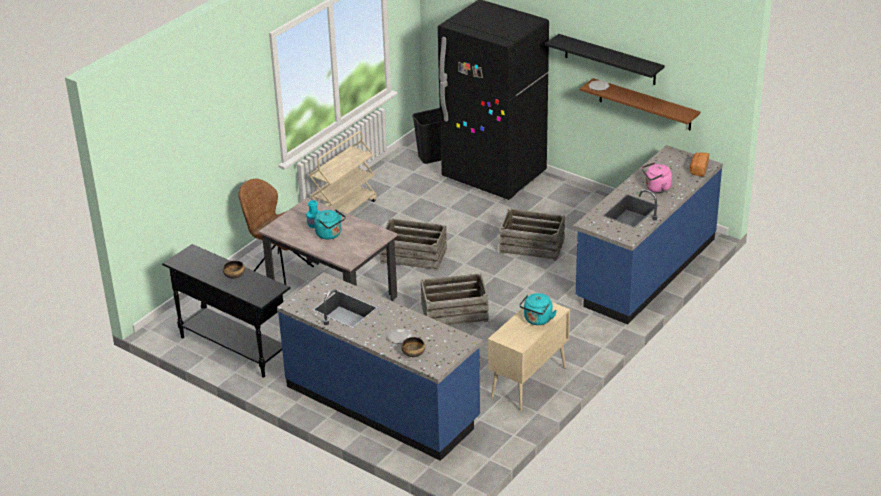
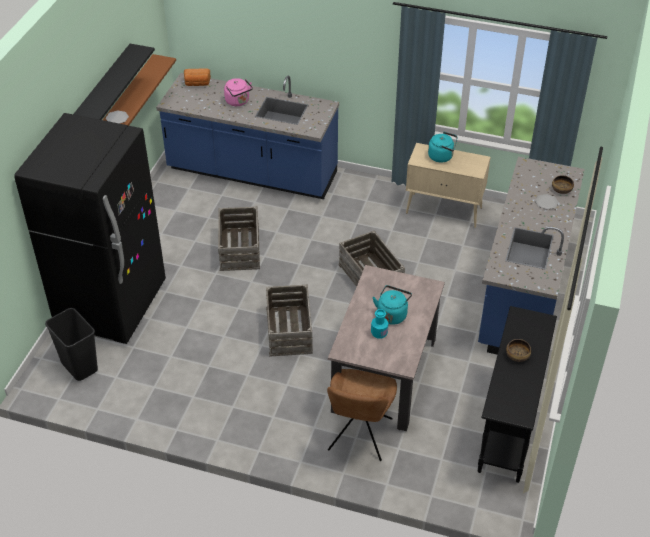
camera: 110 degrees left, 10 degrees up
beige cart [309,131,377,214] -> none

